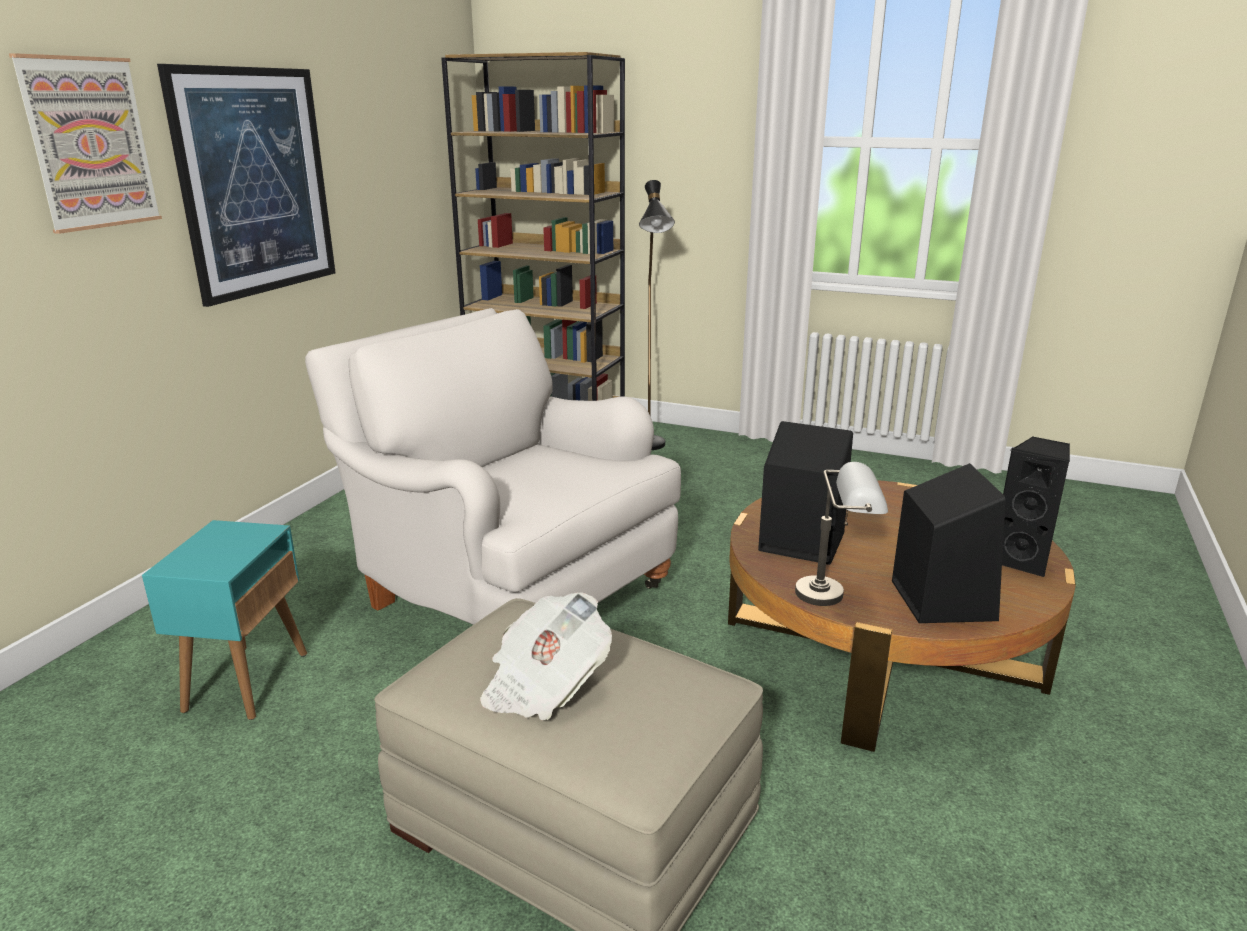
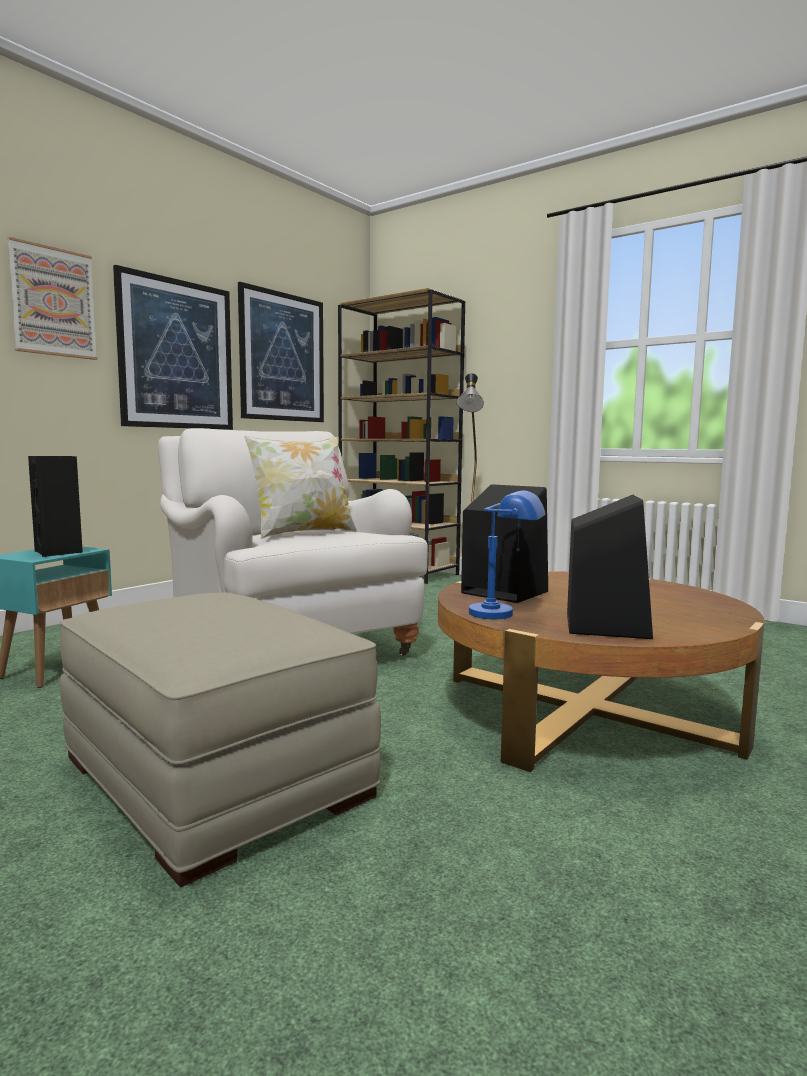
camera: 15 degrees right, 15 degrees down
newspaper [480,593,612,720] -> none
grey table lamp [795,462,888,606] -> blue table lamp [469,490,545,619]
black speaker [1002,437,1070,577] -> black speaker moved to [28,456,83,557]
none -> picture [238,282,324,422]
none -> pillow [244,436,357,539]

